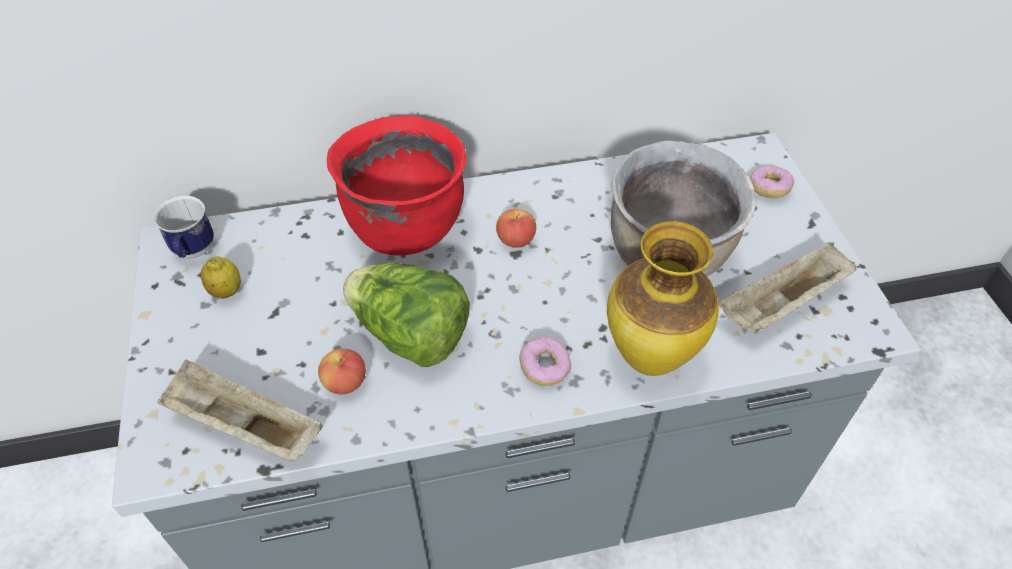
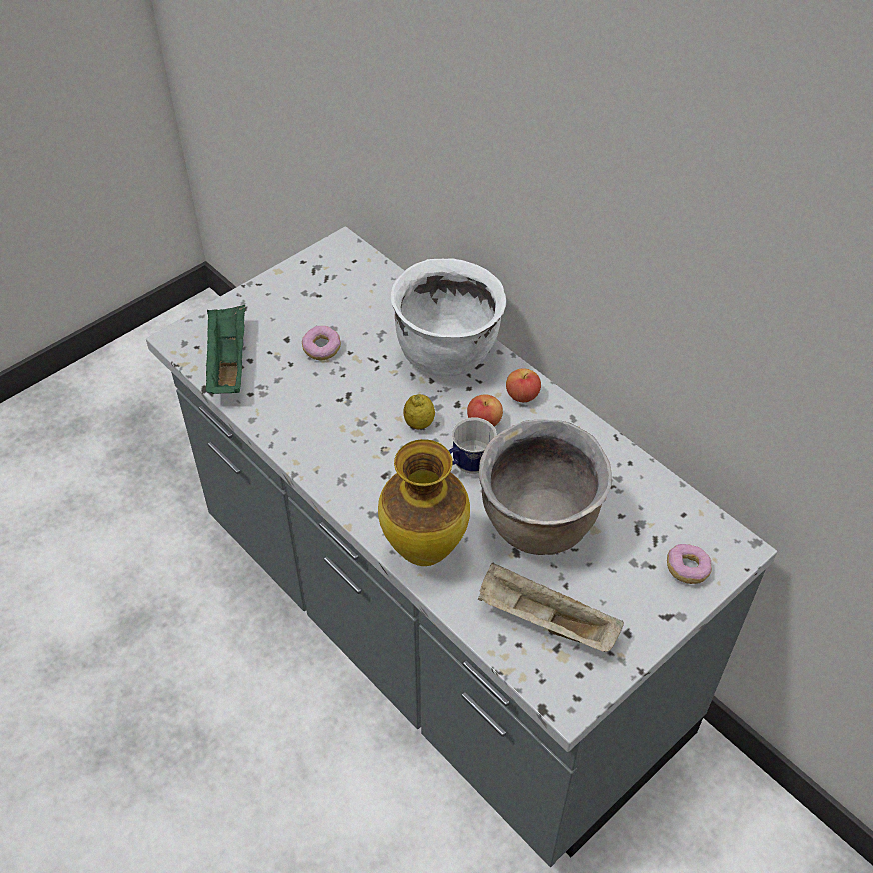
camera: 60 degrees right, 0 degrees up
mug [153,196,214,258] -> mug moved to [449,417,497,474]
beige tray [157,359,323,461] -> green tray [206,305,245,394]
lemon [201,256,241,299] -> lemon moved to [403,394,435,429]
apple [318,348,366,394] -> apple moved to [506,368,541,402]
red cooking pot [327,115,466,256] -> white cooking pot [391,258,506,377]
lettuce [343,263,470,367] -> none
donut [519,337,571,386] -> donut moved to [302,326,341,360]

